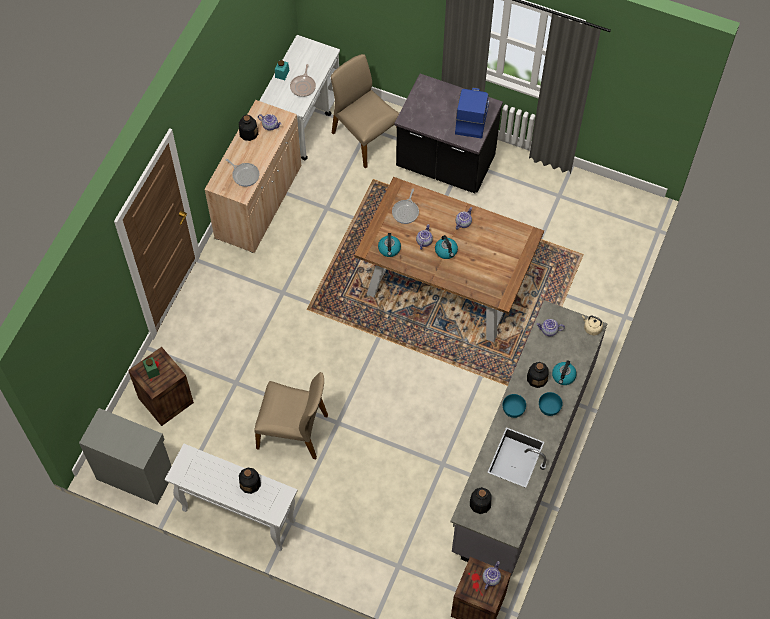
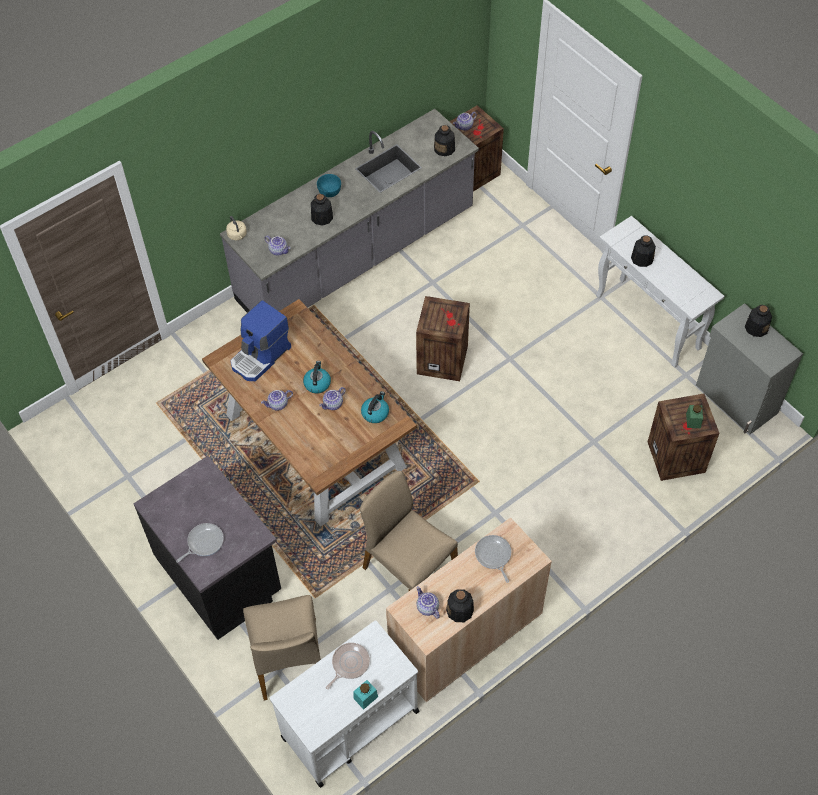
camera: 150 degrees left, 5 degrees down
beige chair [254,372,328,459] -> beige chair moved to [360,471,458,591]
frying pan [392,189,419,224] -> frying pan moved to [176,523,224,563]
coffee machine [455,88,489,139] -> coffee machine moved to [230,300,291,381]
turquoise bowl [503,394,526,418] -> none
kettle [552,360,577,385] -> none
none -> crate [416,296,470,381]
none -> bottle [745,305,772,337]

